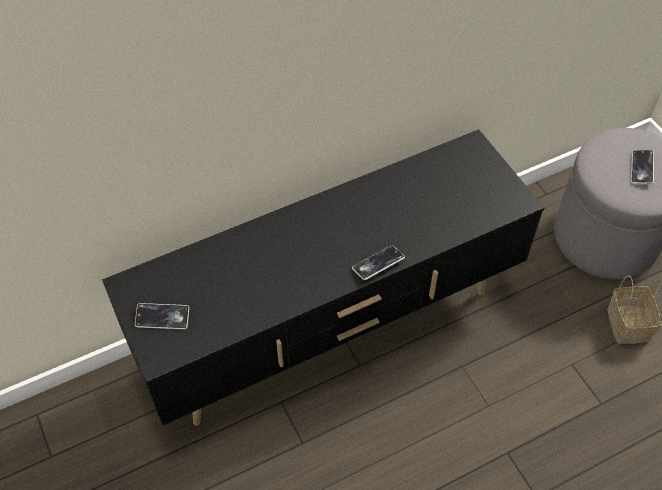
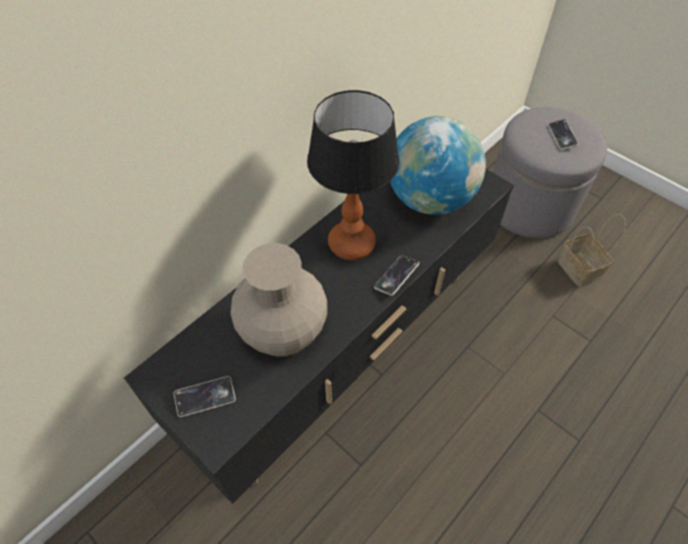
camera: 20 degrees left, 0 degrees up
none -> beige vase [231,243,327,356]
none -> table lamp [307,90,399,260]
none -> globe [390,116,486,215]

